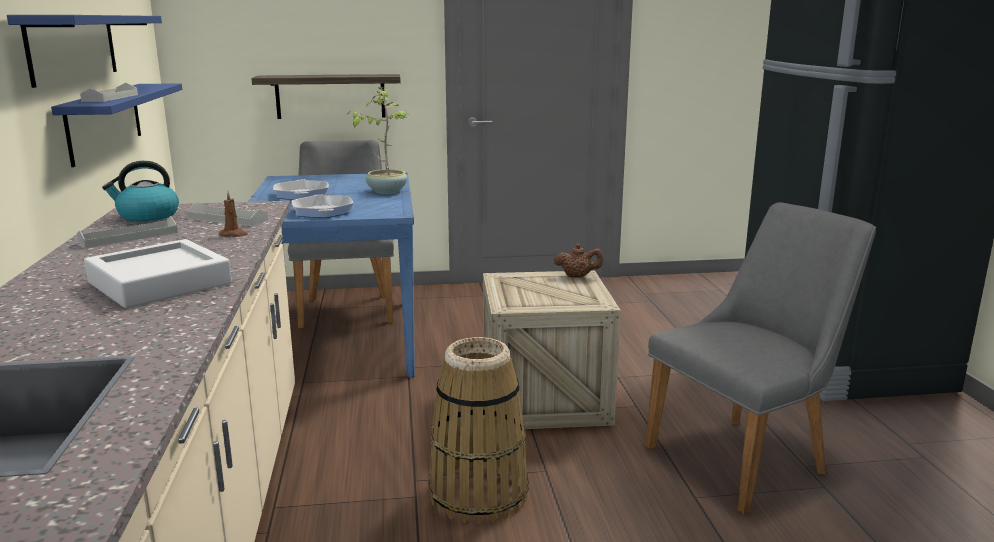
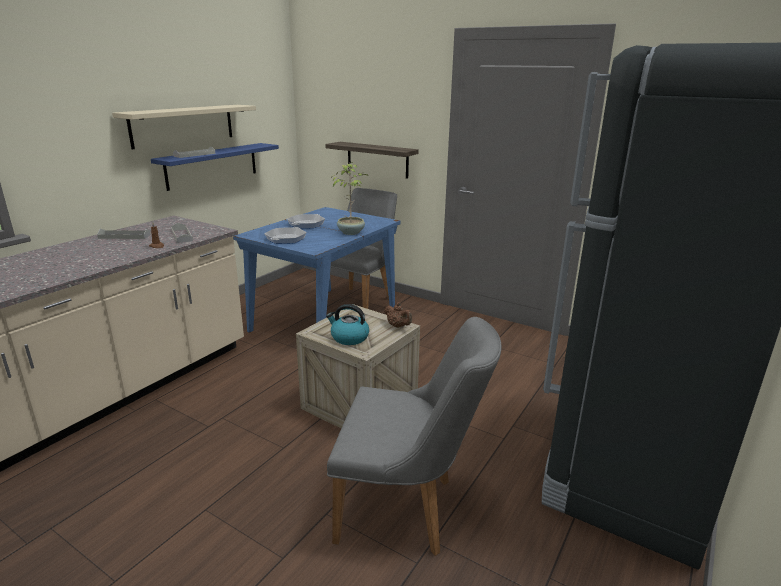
camera: 40 degrees right, 5 degrees up
blue shelf [7,15,162,88] -> beige shelf [112,105,256,150]
grey tray [84,239,232,308] -> none
kettle [102,161,179,222] -> kettle moved to [326,304,369,345]
basket [429,337,529,524] -> none

